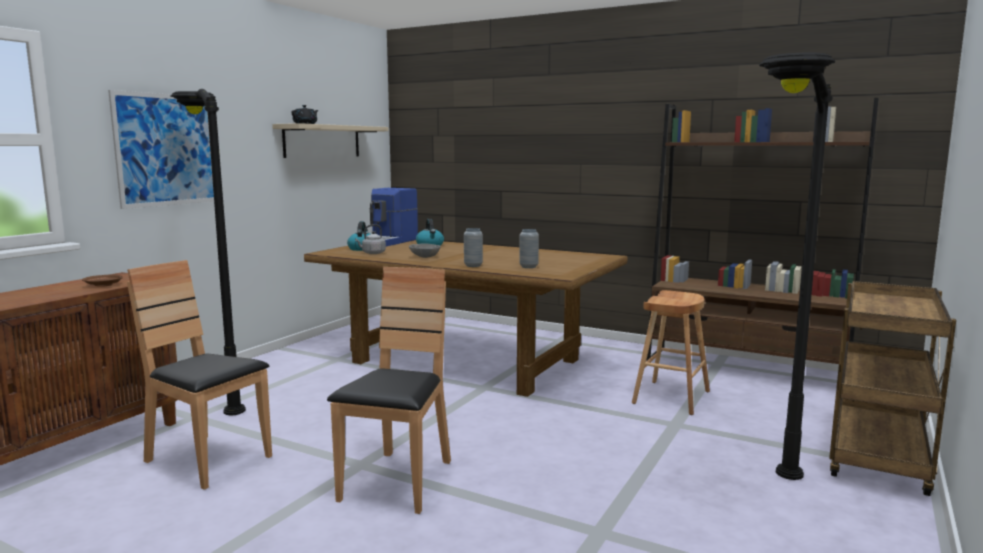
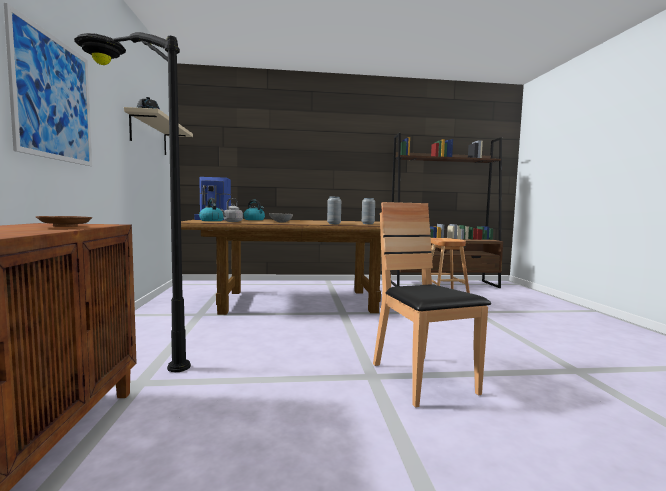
camera: 35 degrees left, 5 degrees down
brown chair [127,260,272,490] -> none
black floor lamp [759,52,835,480] -> none
brown cart [829,281,956,496] -> none

